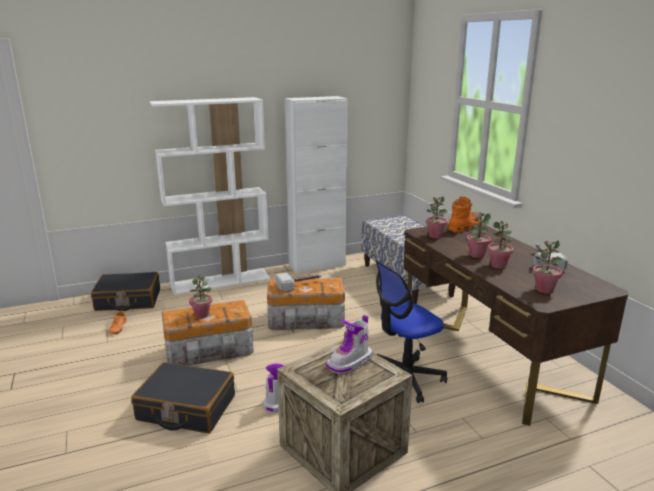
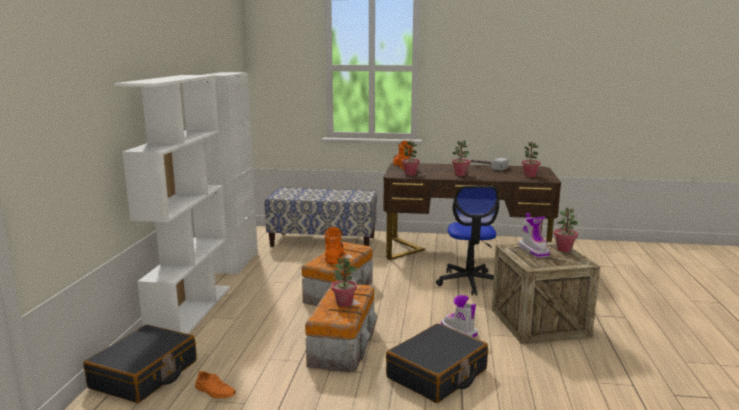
camera: 60 degrees left, 5 degrees down
hammer [275,272,321,292] -> orange boot [324,227,344,264]
potted plant [487,221,514,269] -> potted plant moved to [554,208,578,252]

